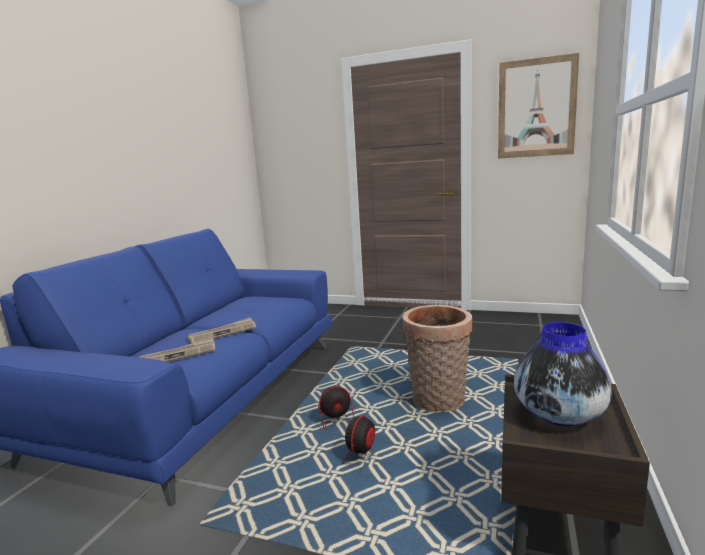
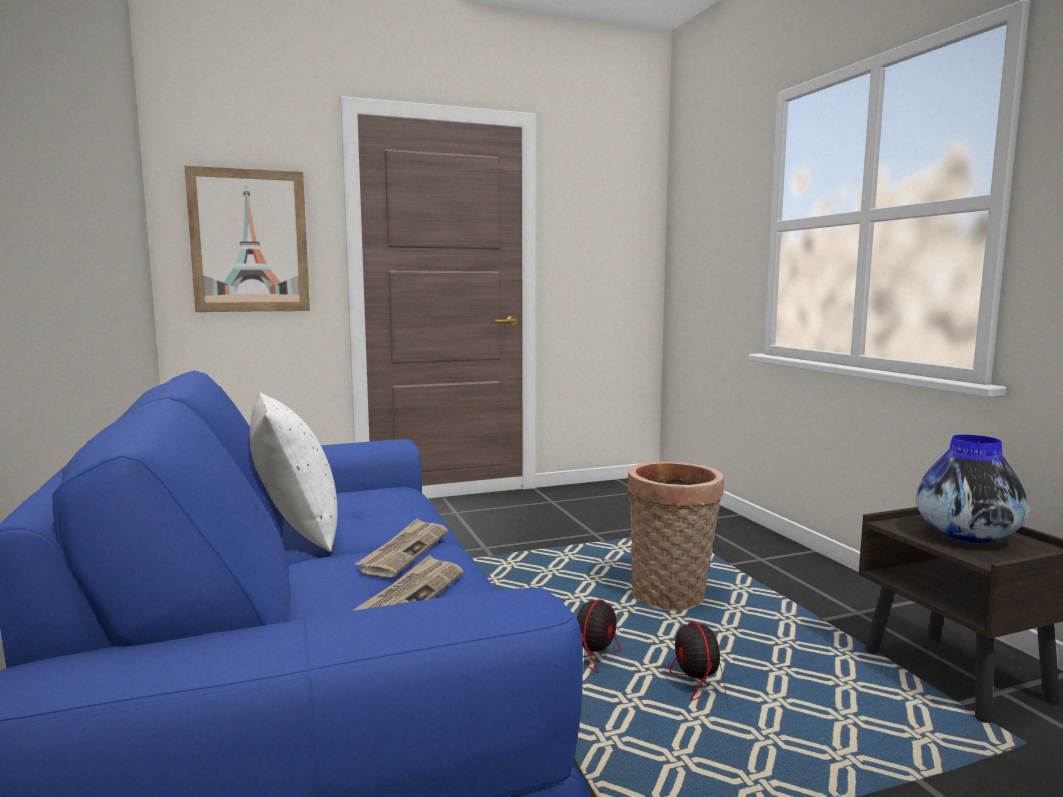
camera: 40 degrees left, 5 degrees down
picture [498,53,579,159] -> picture moved to [185,166,310,312]
none -> white pillow [250,392,337,552]

